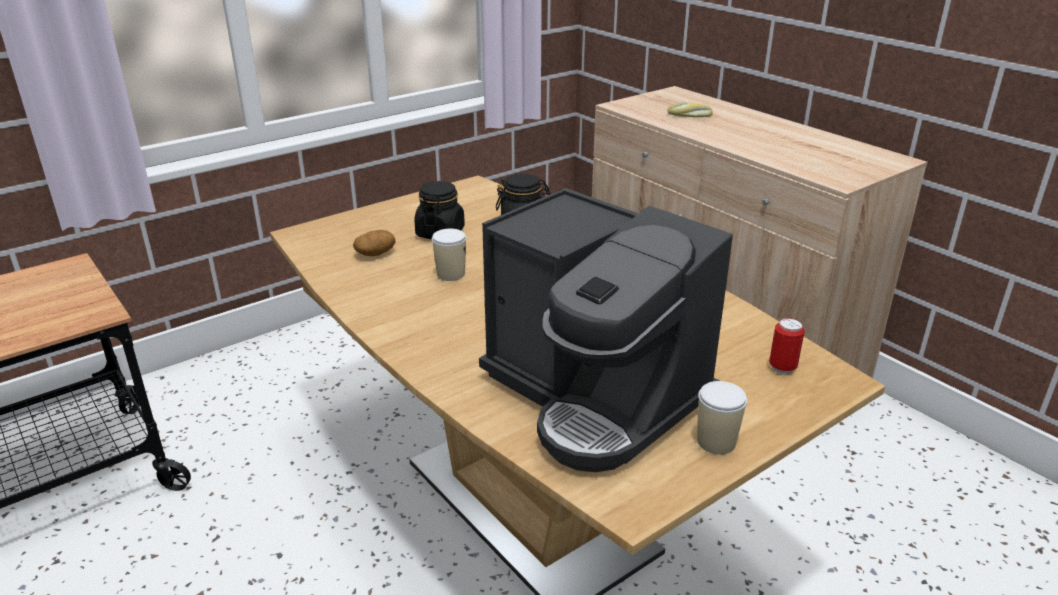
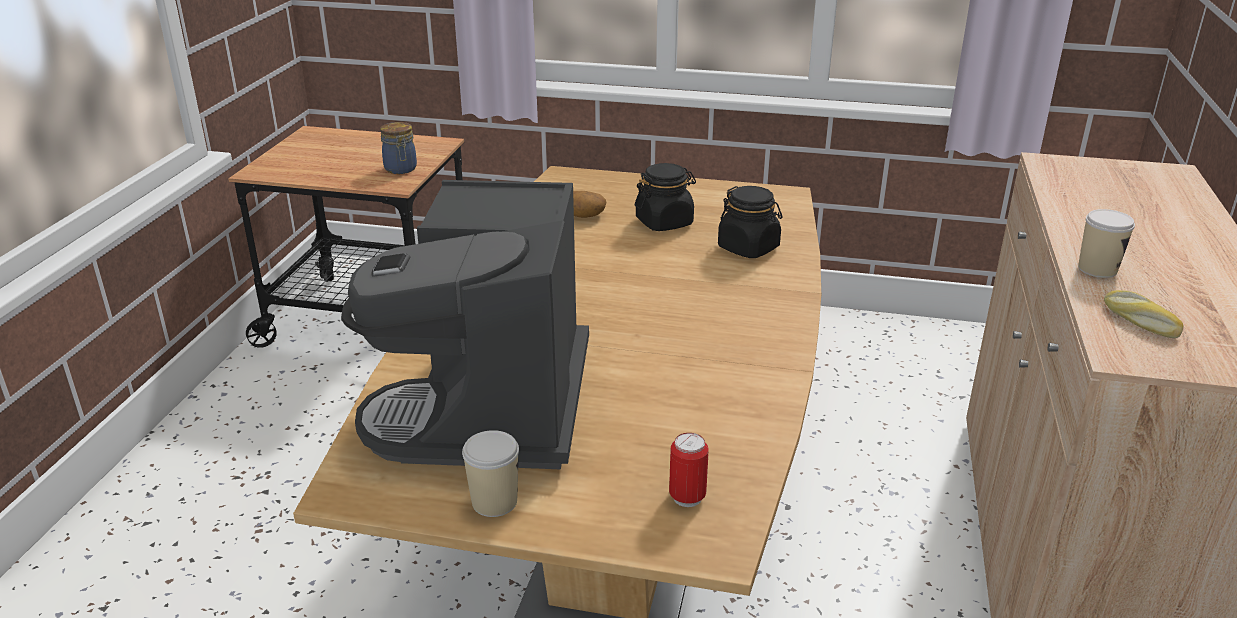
camera: 50 degrees right, 0 degrees up
cup [432,229,466,281] -> cup moved to [1078,209,1135,278]
bread [667,102,713,117] -> bread moved to [1104,290,1184,338]
none -> jar [380,122,417,174]

